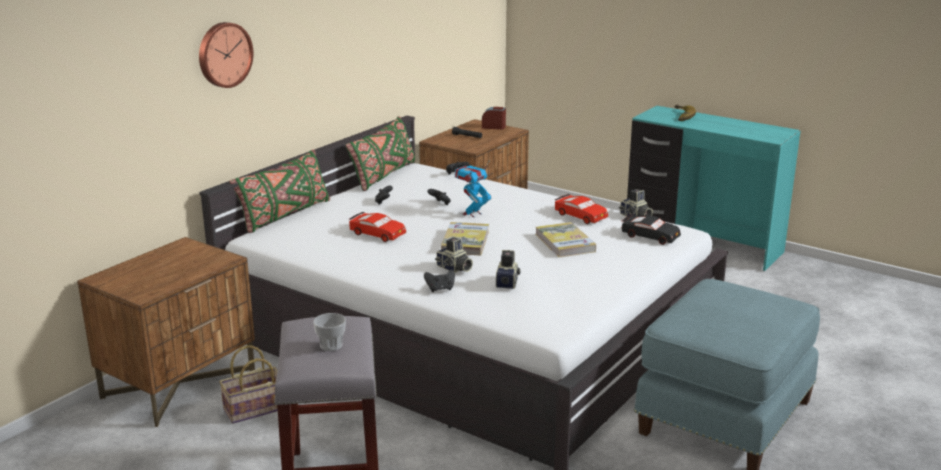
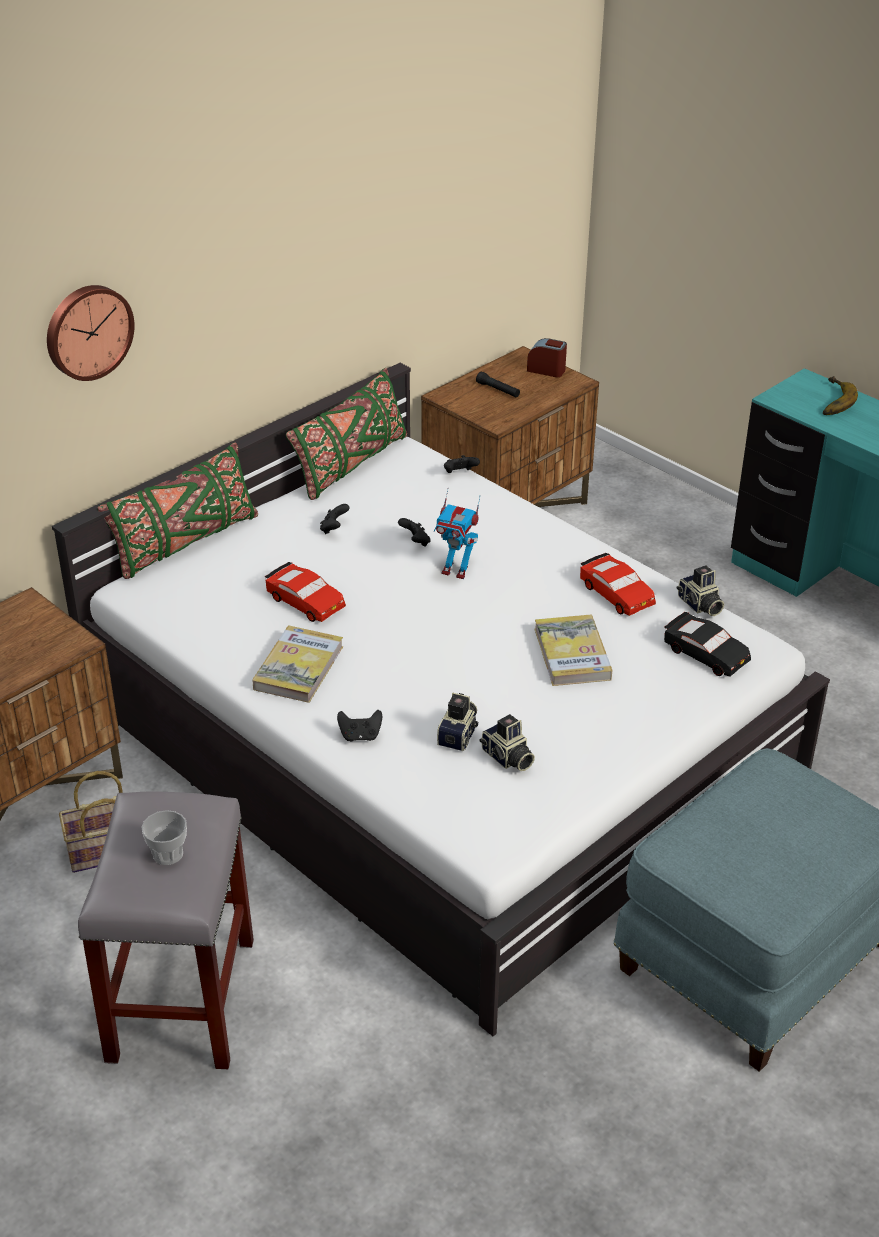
camera: 10 degrees right, 15 degrees up
camera [435,237,473,273] -> camera moved to [479,714,535,771]
book [441,222,489,256] -> book moved to [252,626,343,703]
toy robot [455,162,491,218] -> toy robot turned 120 degrees counterclockwise [434,489,481,579]

